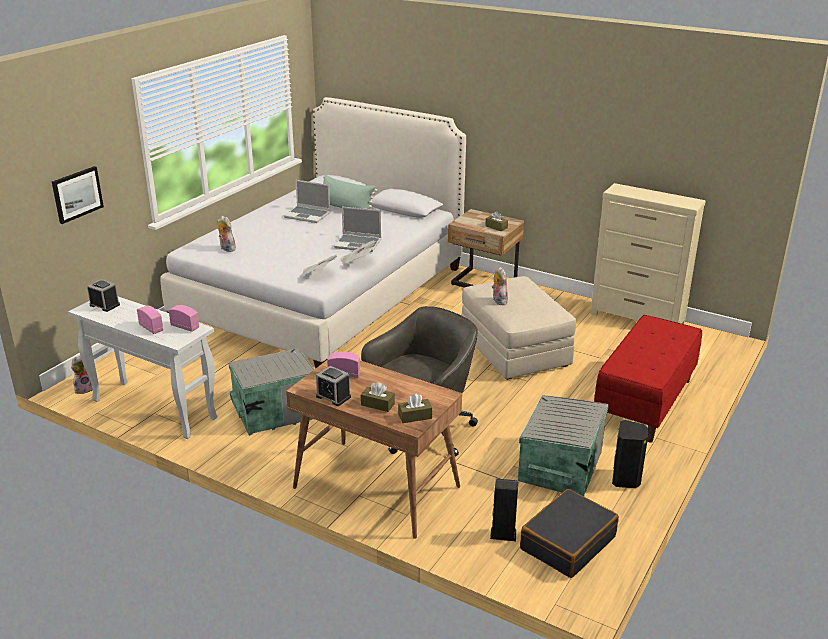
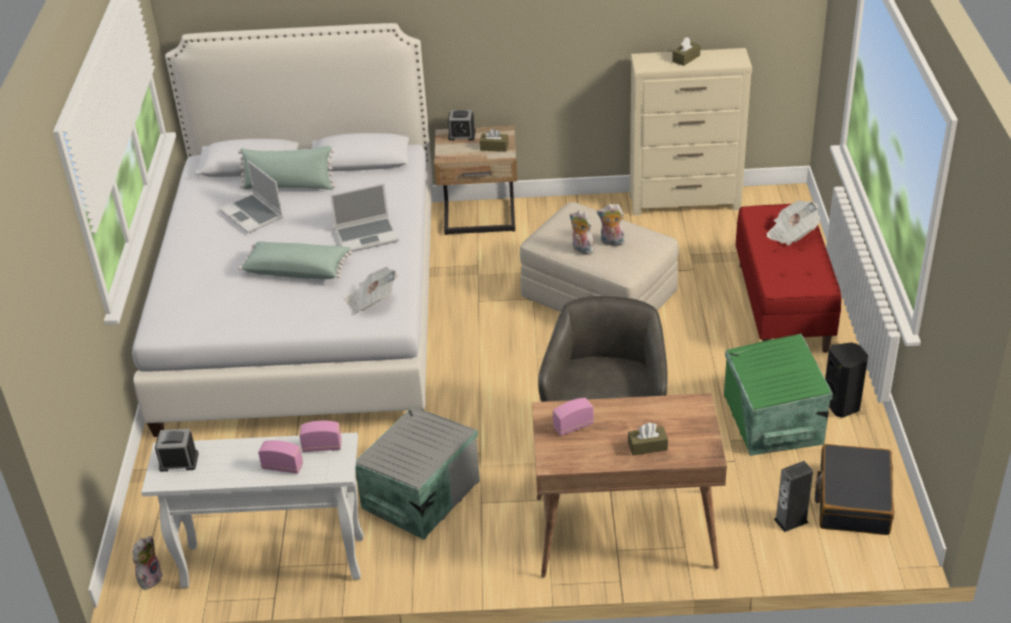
camera: 30 degrees left, 10 degrees up
picture [52,166,104,224] -> none
plush toy [217,216,236,252] -> plush toy moved to [597,204,625,246]
laptop [283,180,331,223] -> laptop turned 60 degrees clockwise [220,160,283,233]
alarm clock [316,366,351,406] -> alarm clock moved to [448,110,476,141]
newspaper [341,240,378,265] -> newspaper moved to [766,200,820,245]
brown tissue box [398,394,432,423] -> brown tissue box moved to [672,37,701,66]
grey storage box [518,395,609,497] -> green storage box [724,334,833,456]
none -> green pillow [238,242,352,279]

